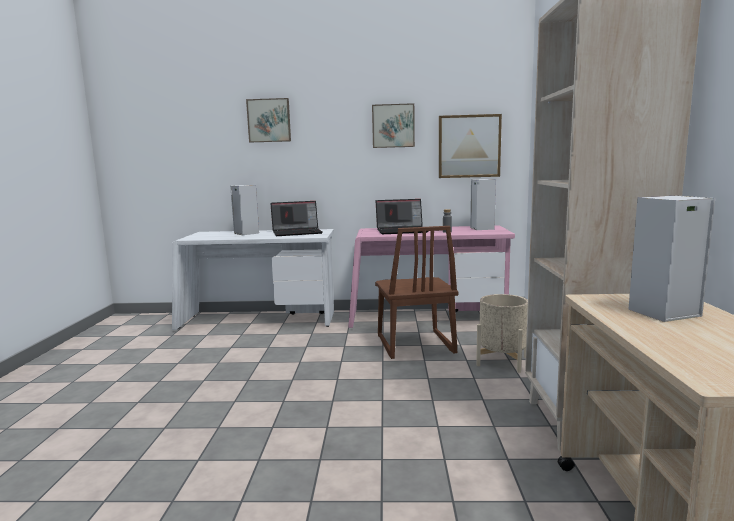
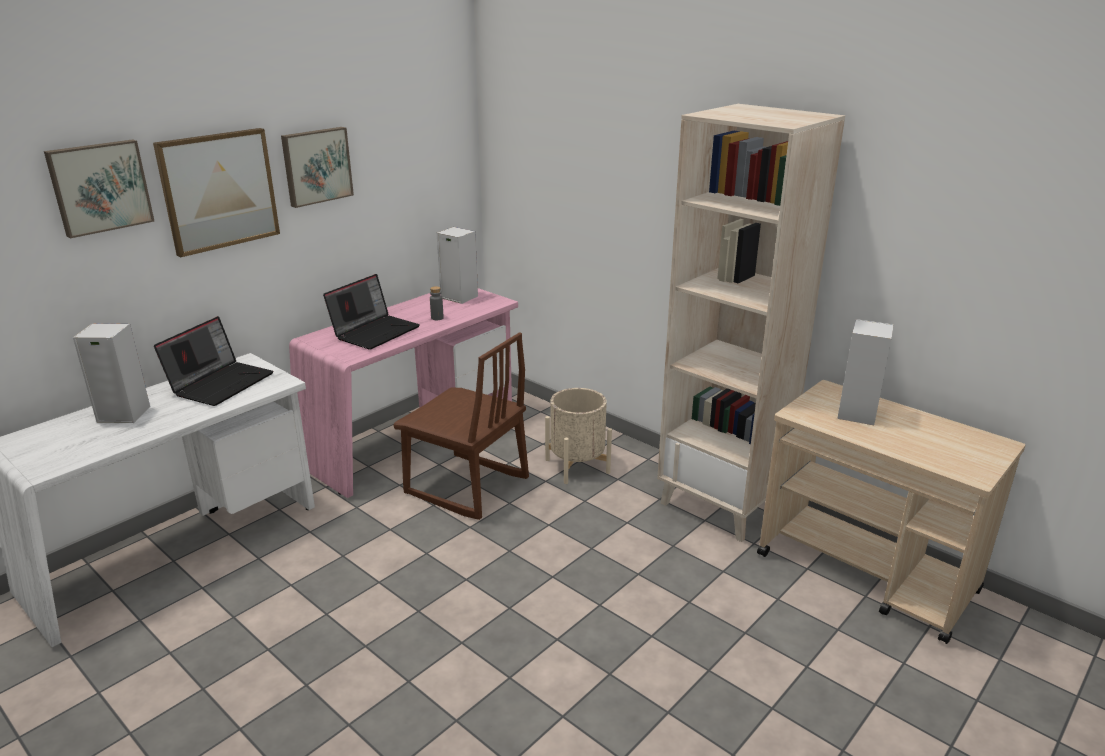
camera: 50 degrees left, 15 degrees up
picture [439,114,502,178] -> picture moved to [153,128,280,257]

